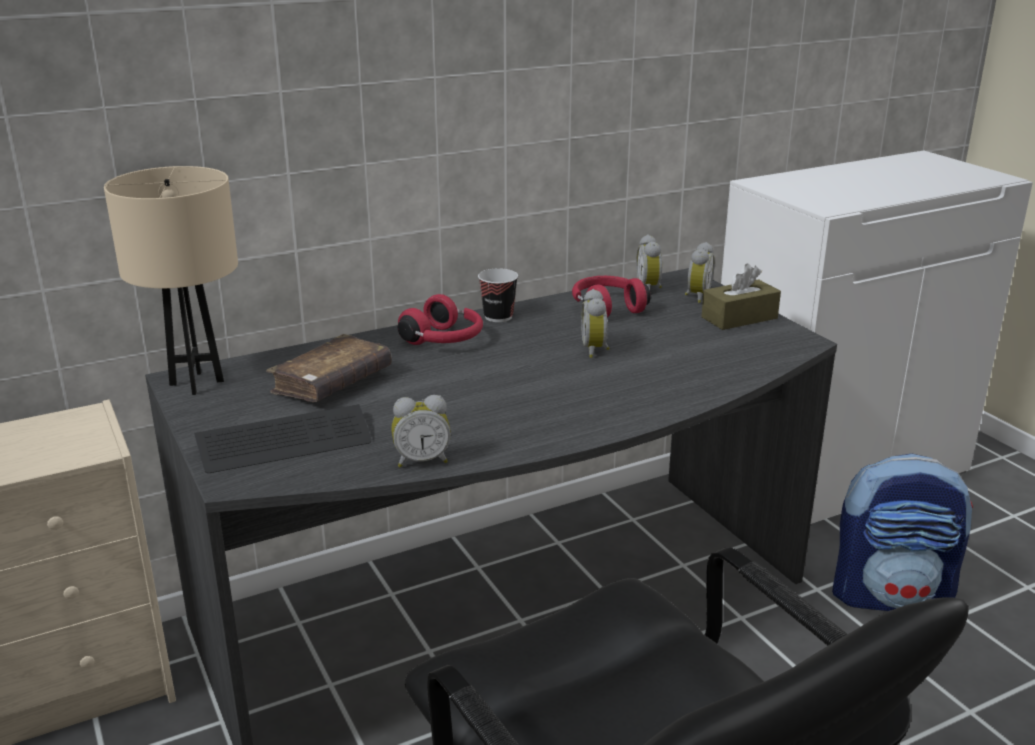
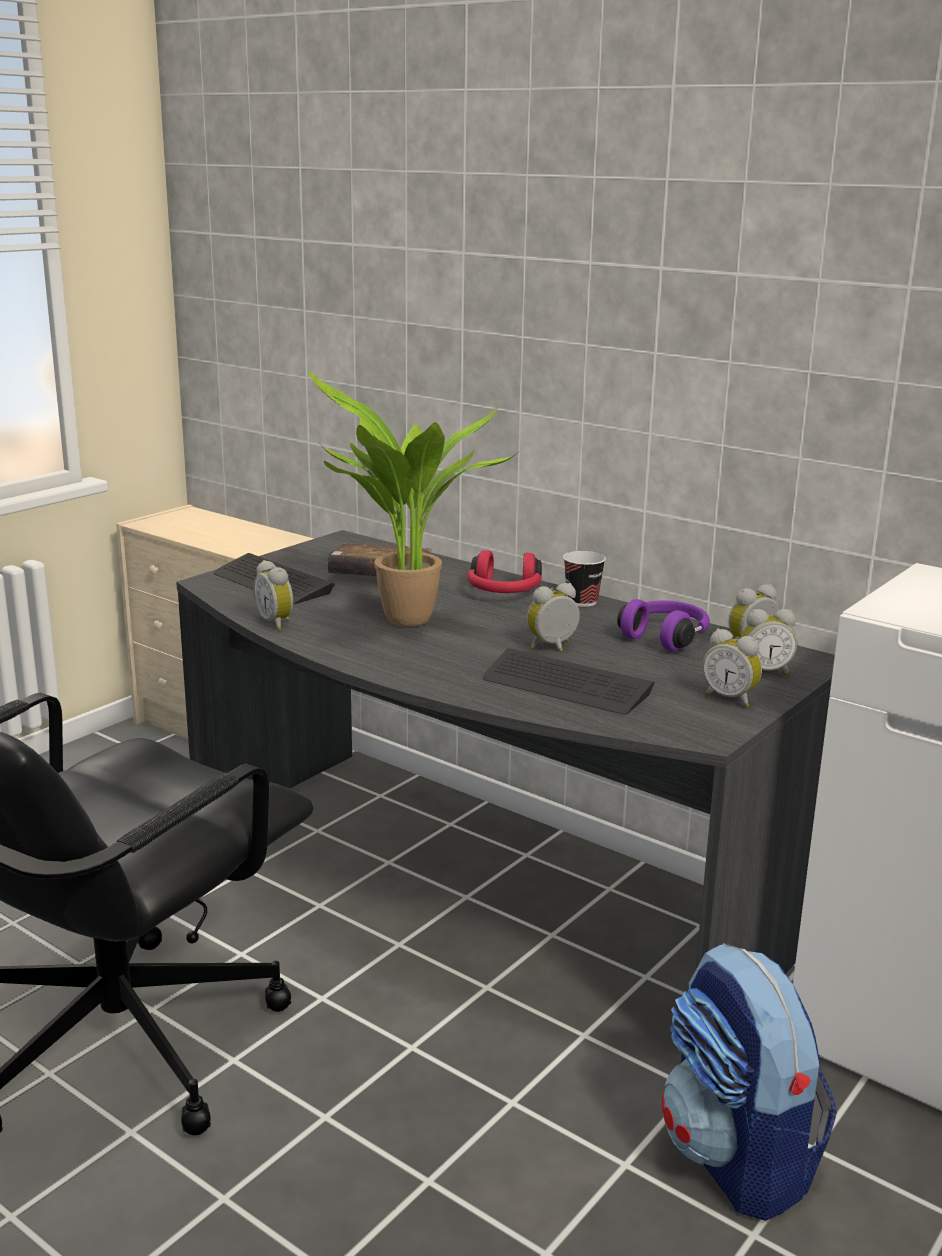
camera: 65 degrees right, 5 degrees down
beige table lamp [104,166,238,395] -> none
red headphones [572,276,651,318] -> purple headphones [617,599,710,652]
brown tissue box [701,264,781,330] -> alarm clock [703,629,762,707]
none -> potted plant [308,370,517,627]
none -> keyboard [483,648,655,715]

